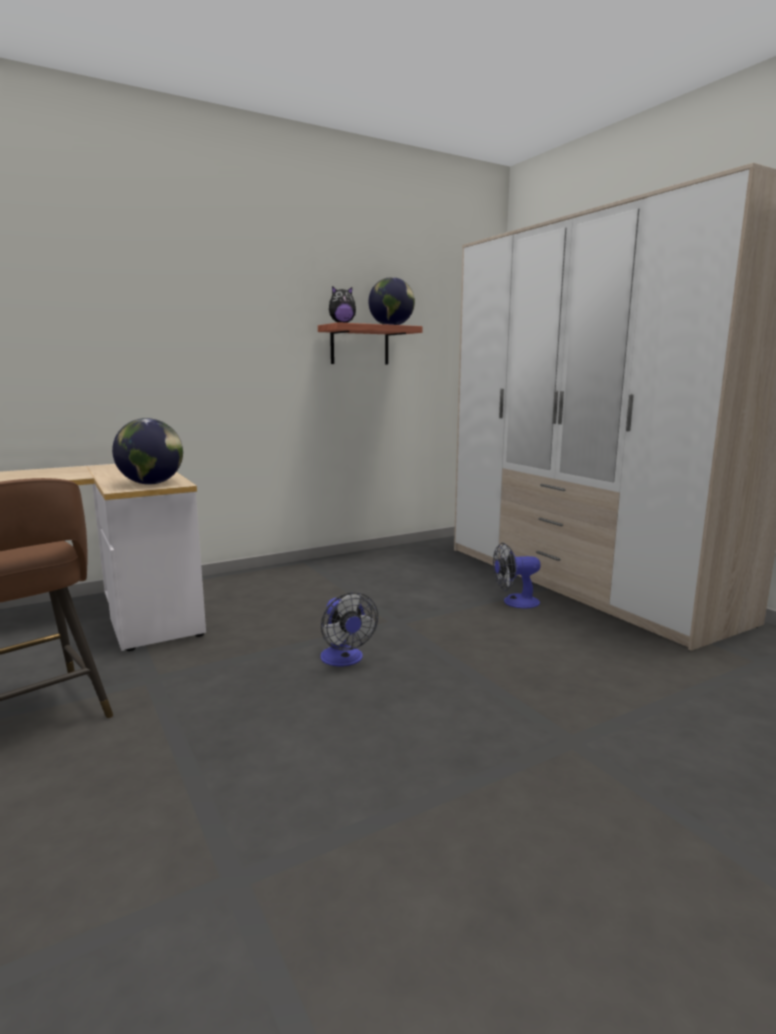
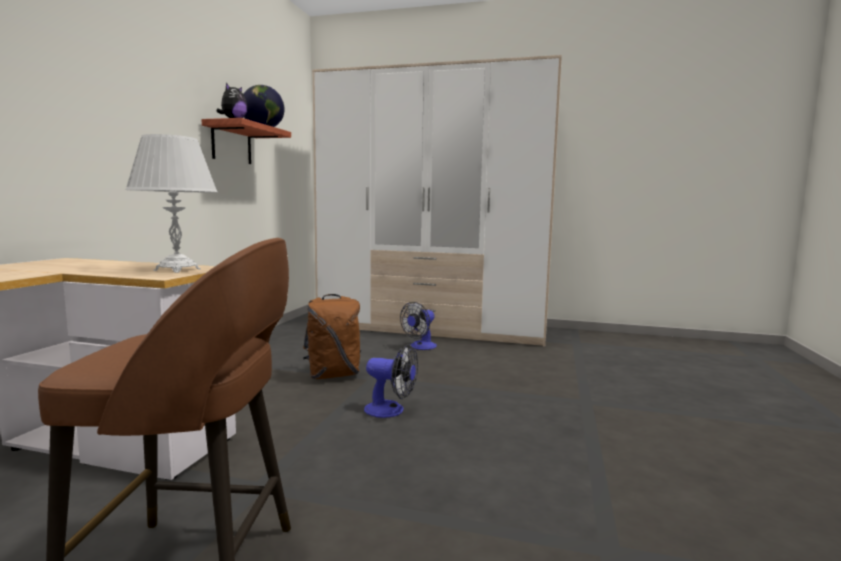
camera: 45 degrees left, 5 degrees down
globe [112,418,183,485] -> white table lamp [126,134,218,273]
none -> brown backpack [303,294,361,379]

